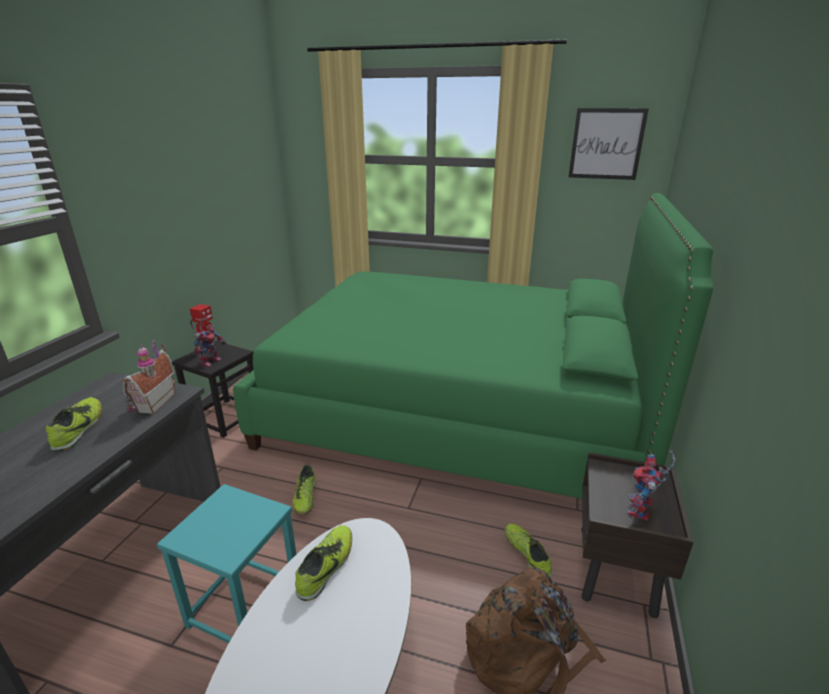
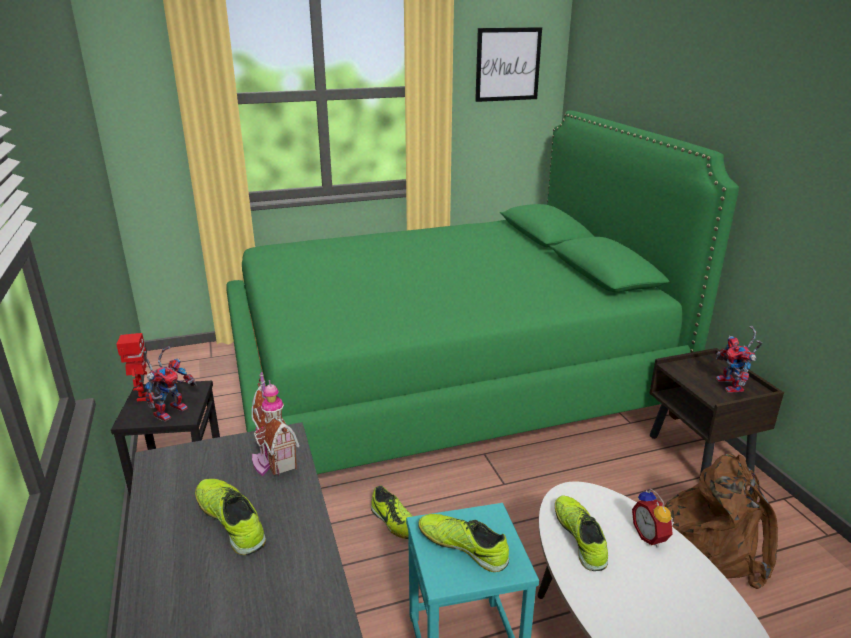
camera: 35 degrees left, 0 degrees up
toy robot [190,317,227,368] -> toy robot turned 45 degrees clockwise [143,347,197,422]
shoe [505,524,552,578] -> shoe moved to [418,514,509,572]
none -> alarm clock [632,488,674,548]

